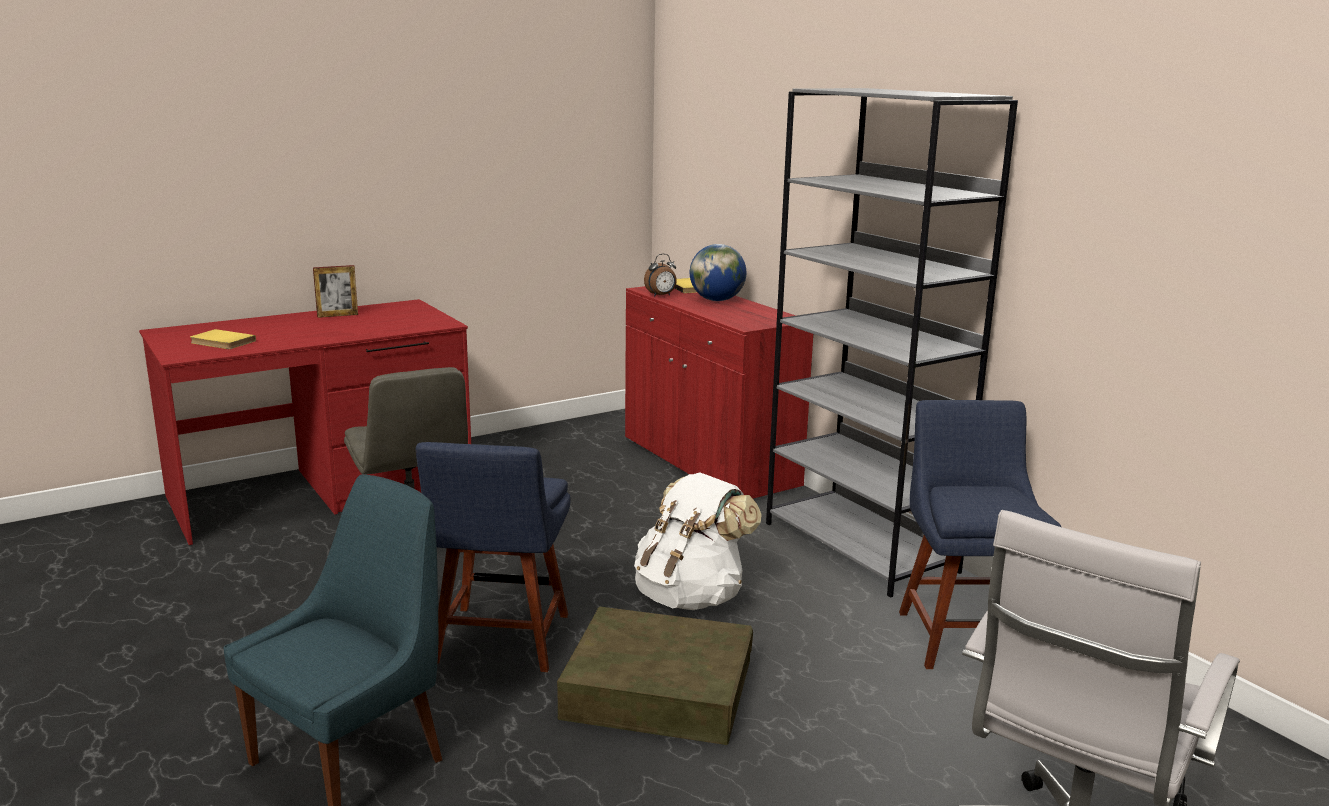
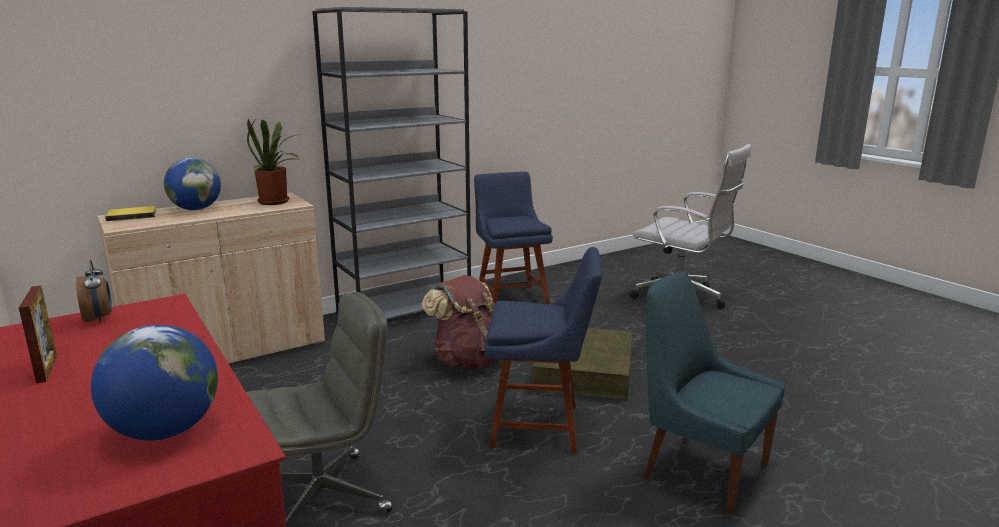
camera: 90 degrees left, 0 degrees up
yellow book [190,329,256,349] -> globe [91,325,218,440]
red cabinet [625,286,813,499] -> beige cabinet [97,192,325,364]
white backpack [634,472,762,610] -> brown backpack [422,275,500,369]
alarm clock [644,254,677,297] -> alarm clock moved to [76,260,112,323]
blue chair [899,400,1061,669] -> blue chair turned 75 degrees clockwise [474,172,553,305]
none -> potted plant [247,118,304,205]

